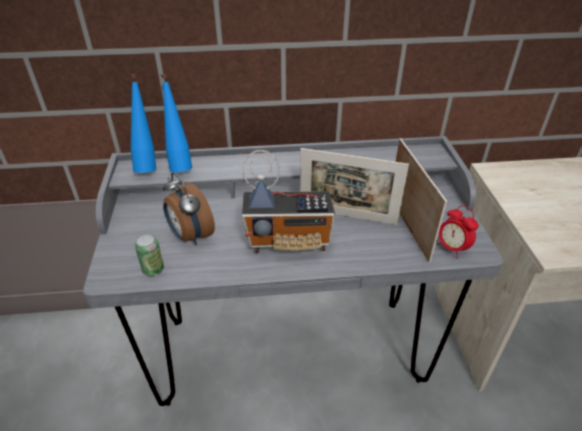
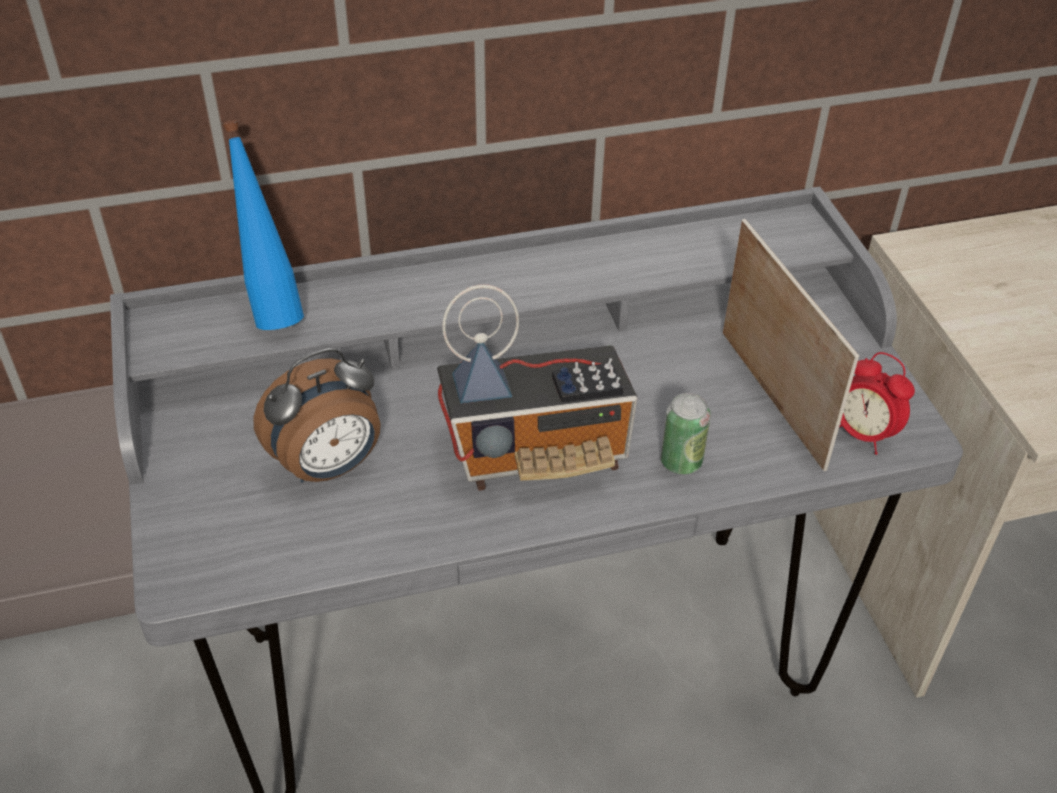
camera: 10 degrees left, 5 degrees up
blue bottle [130,74,156,173] -> none
can [135,233,164,276] -> can moved to [660,393,711,474]
alarm clock [163,173,215,245] -> alarm clock turned 75 degrees counterclockwise [253,348,381,483]
picture frame [300,148,409,225] -> none

